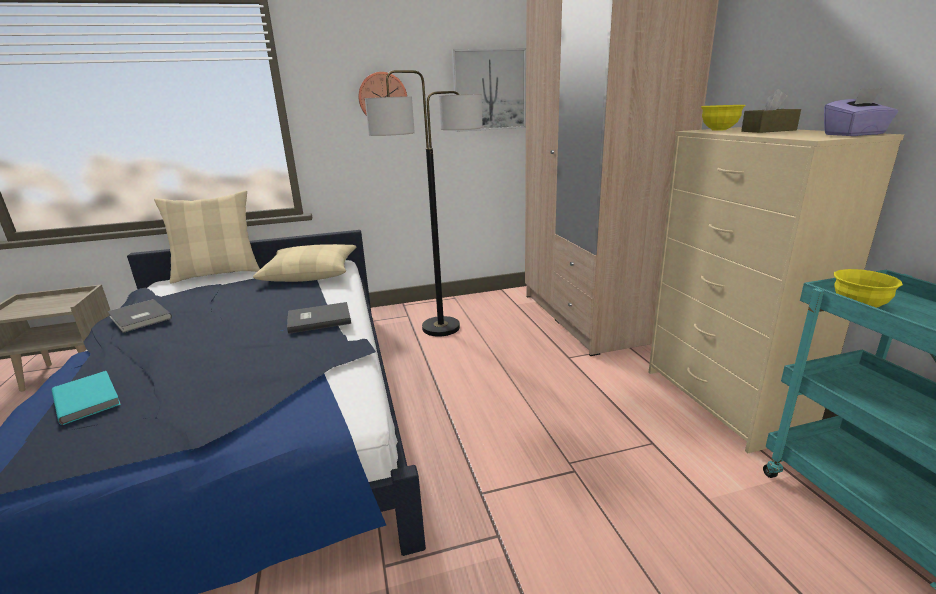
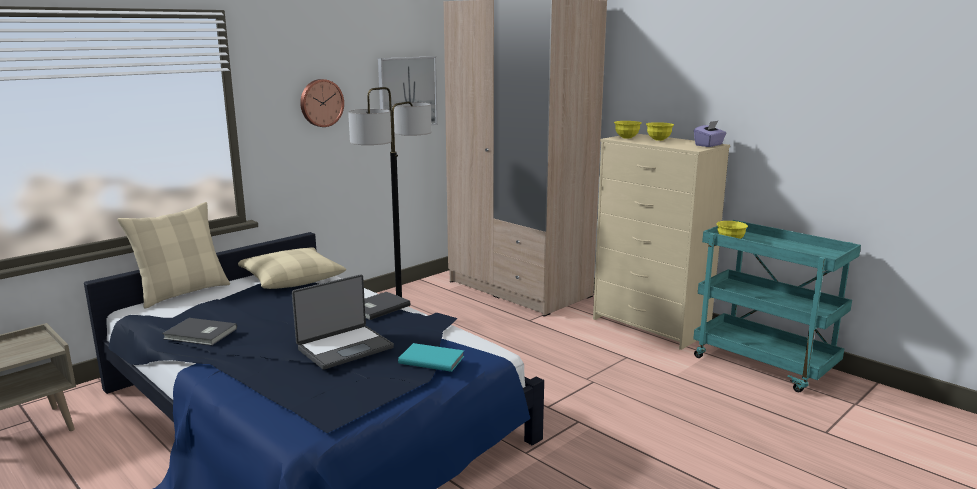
camera: 30 degrees left, 5 degrees down
turquoise book [52,371,121,425] -> turquoise book moved to [398,343,464,372]
brown tissue box [741,89,801,133] -> yellow bowl [646,122,674,141]
none -> laptop [292,274,394,370]

